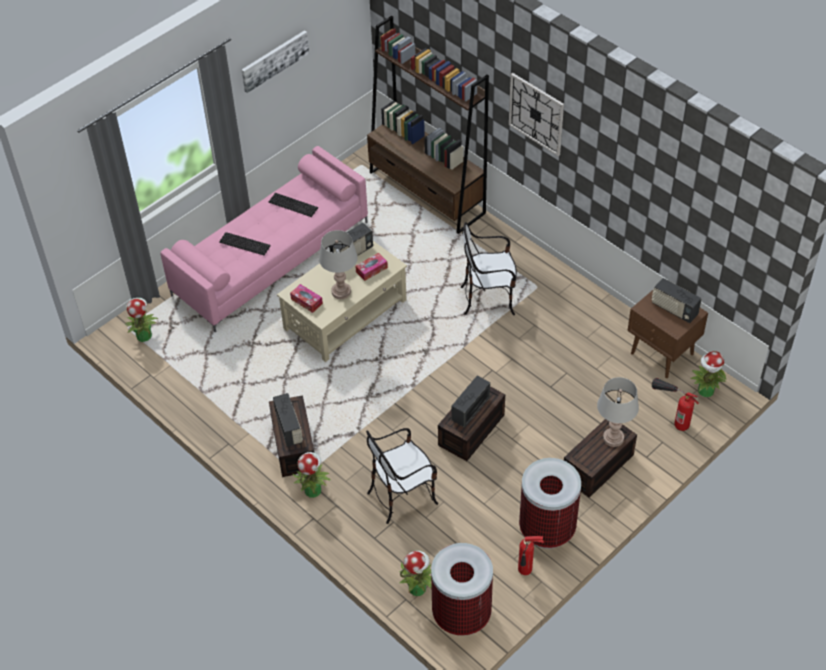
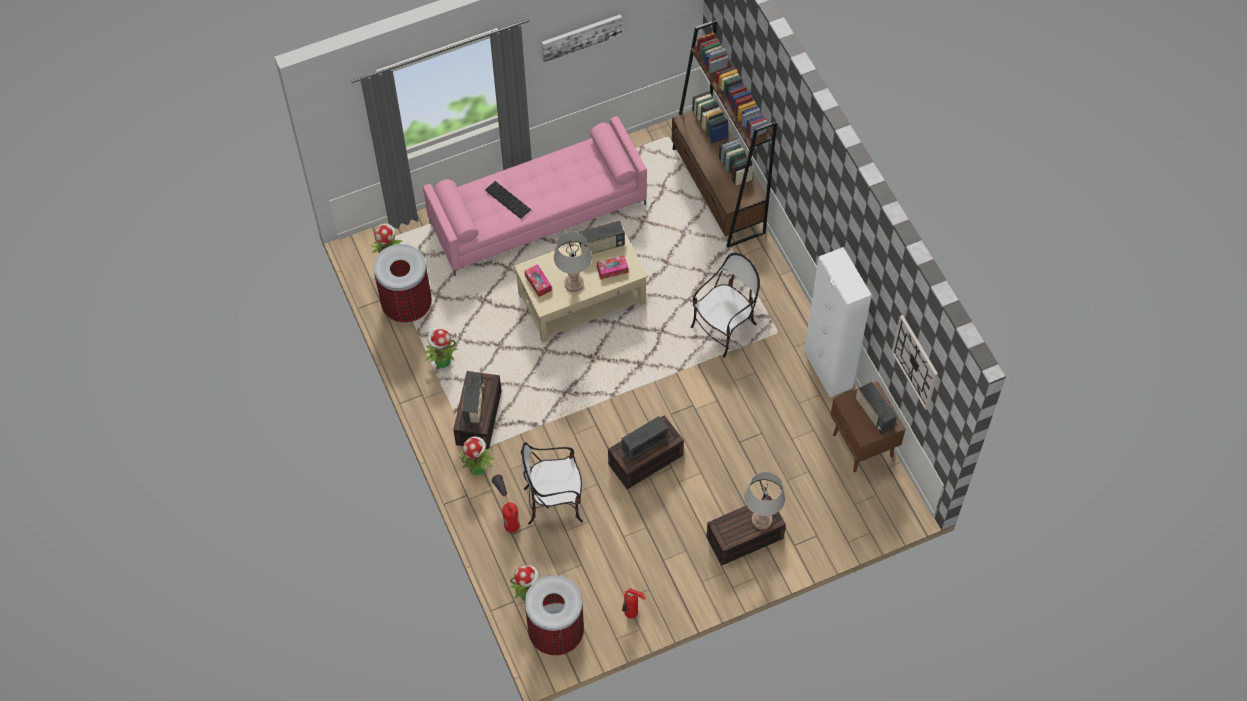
camera: 20 degrees right, 10 degrees up
keyboard [269,193,318,217] -> none
chair [461,222,517,315] -> chair turned 120 degrees clockwise [691,253,760,358]
wall clock [509,73,564,156] -> wall clock moved to [892,315,938,410]
trash can [519,458,581,549] -> trash can moved to [373,244,432,323]
fire extinguisher [652,378,699,431] -> fire extinguisher moved to [492,474,520,533]
potted plant [690,351,727,397] -> potted plant moved to [423,329,458,368]
none -> white cabinet [804,247,872,397]

